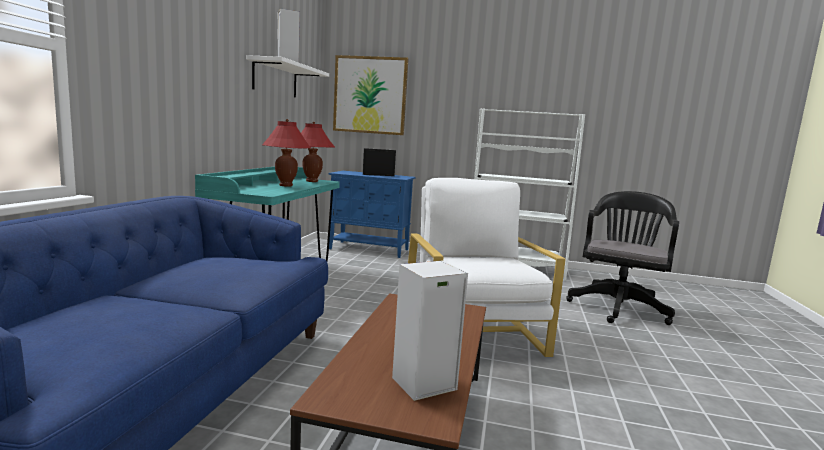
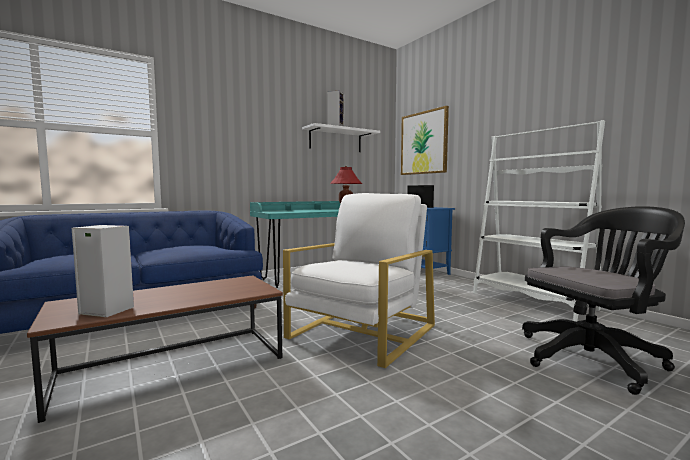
camera: 45 degrees right, 5 degrees down
red table lamp [262,119,311,187] -> none

